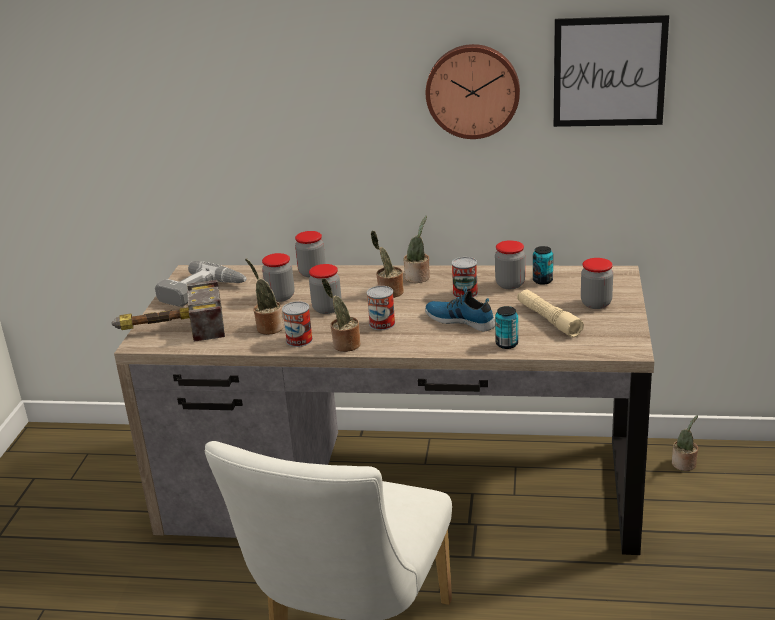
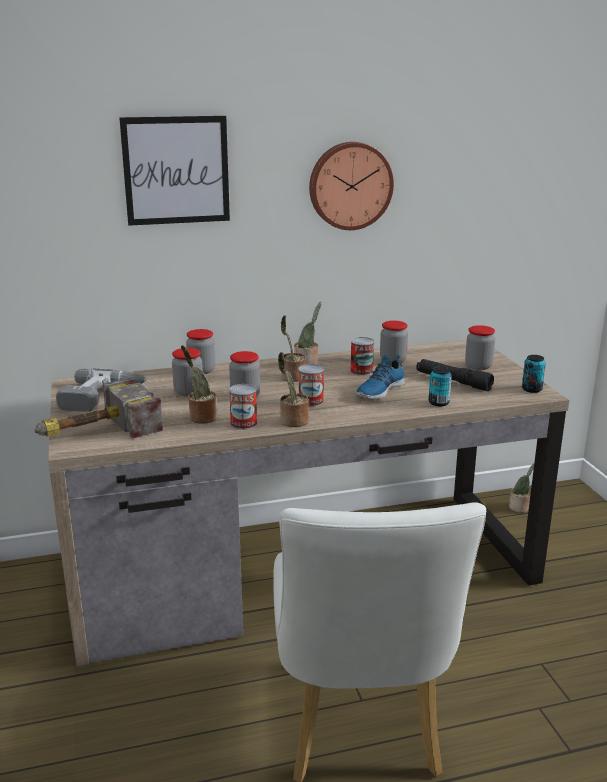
camera: 25 degrees left, 5 degrees down
shoe [425,286,495,332] -> shoe turned 60 degrees counterclockwise [356,354,405,399]
beige flashlight [517,290,584,337] -> black flashlight [416,359,494,391]
can [533,246,553,285] -> can moved to [522,355,546,393]
picture [554,15,669,127] -> picture moved to [119,116,230,226]

